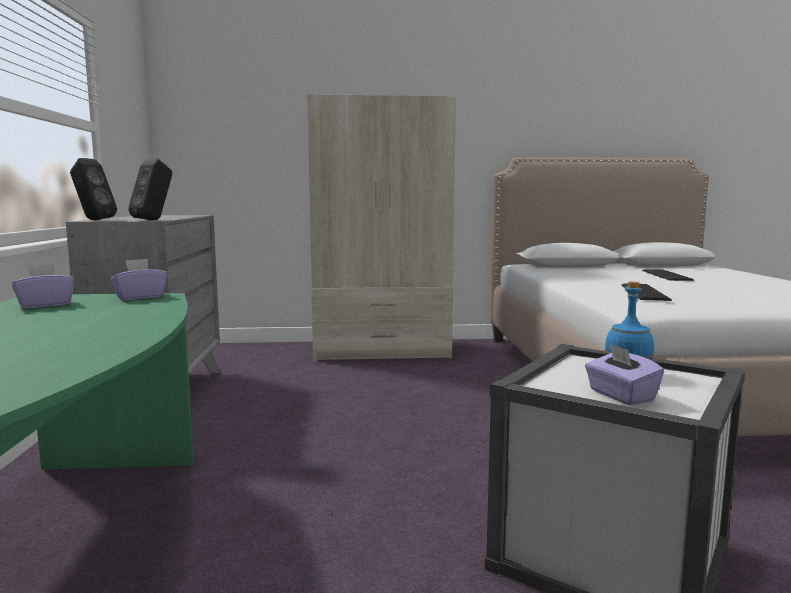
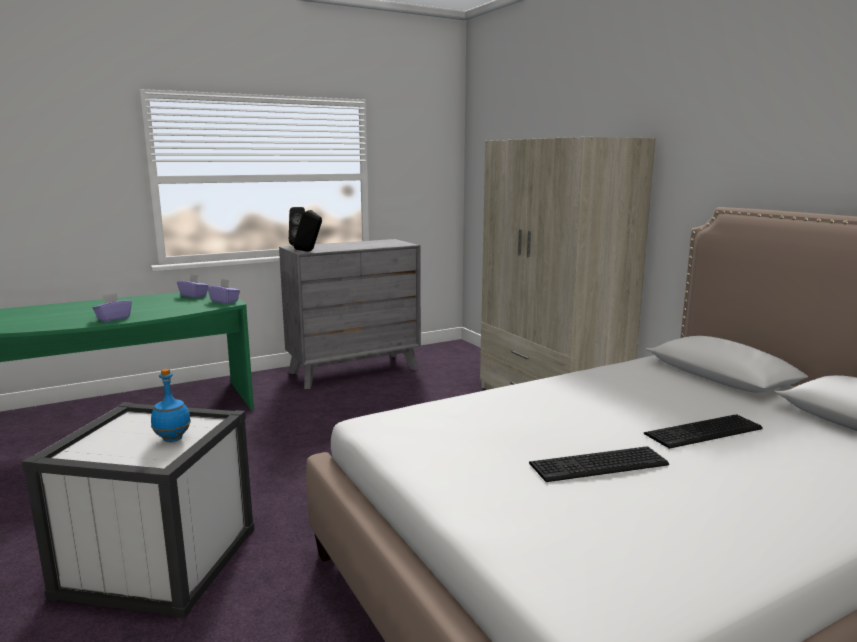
camera: 65 degrees right, 5 degrees up
purple tissue box [585,343,664,405] -> purple tissue box moved to [92,293,132,322]
keyboard [622,283,672,301] -> keyboard moved to [529,447,669,482]

